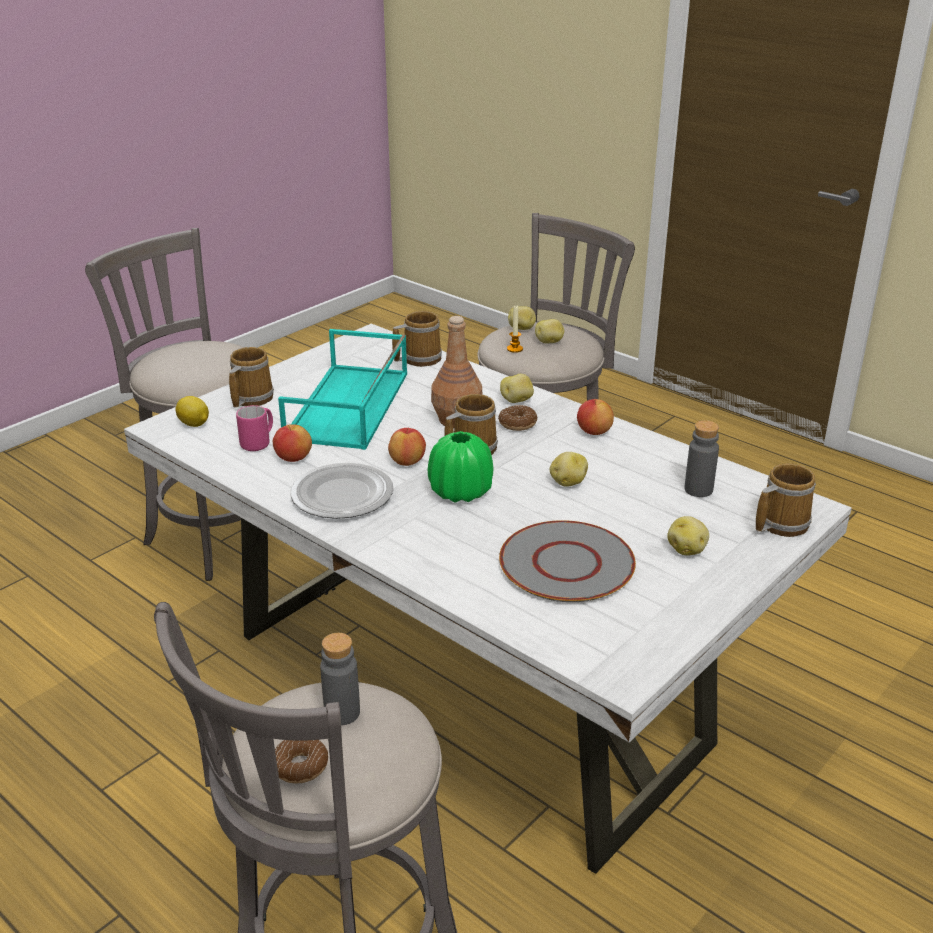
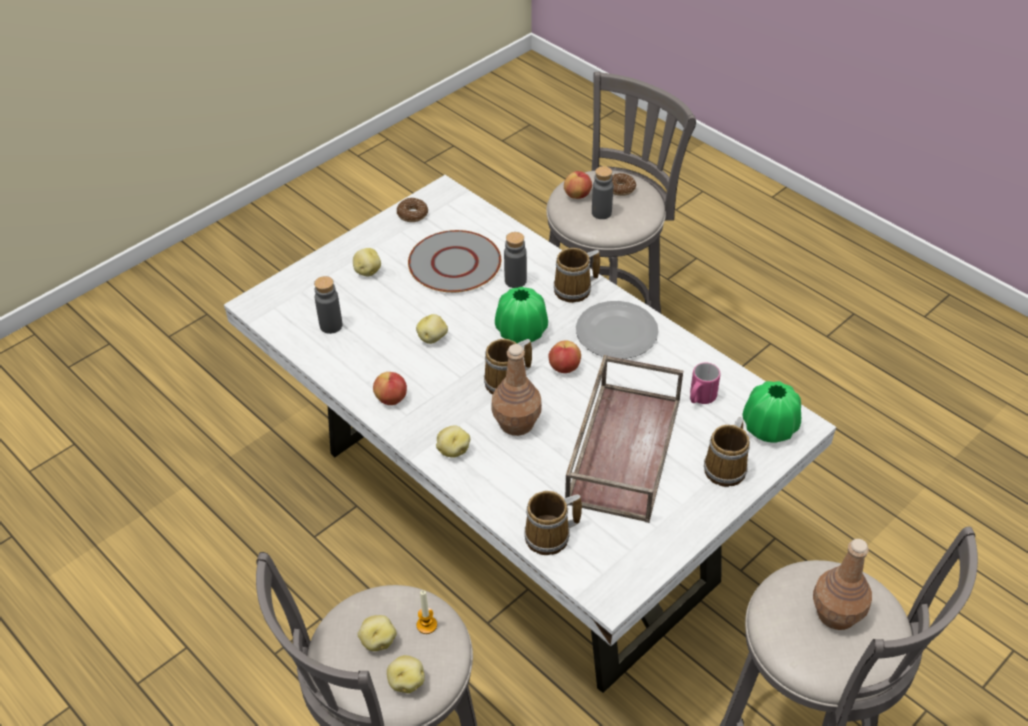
camera: 175 degrees left, 15 degrees up
lemon [175,396,209,427] -> green vase [743,381,801,442]
apple [273,424,312,462] -> apple moved to [564,171,592,199]
turquoise tray [278,329,407,450] -> brown tray [565,355,684,523]
donut [498,405,538,431] -> donut moved to [397,198,428,222]
mug [755,463,816,537] -> mug moved to [554,248,600,303]
none -> grey bottle [504,232,527,288]
none -> brown bottle [813,539,872,630]

